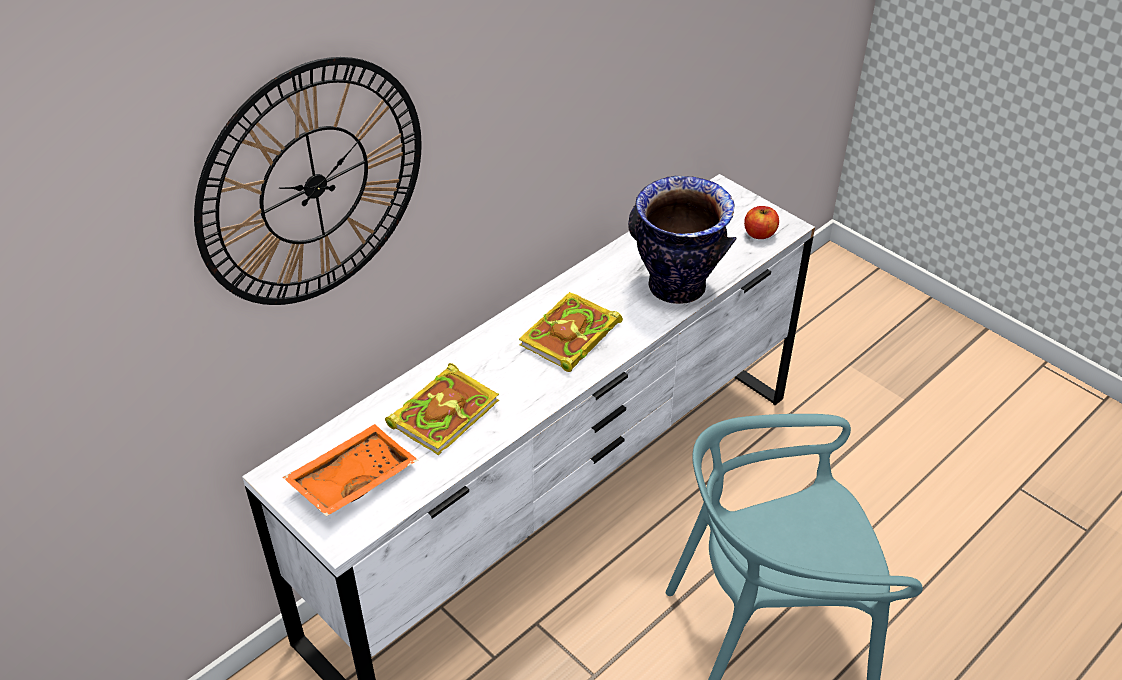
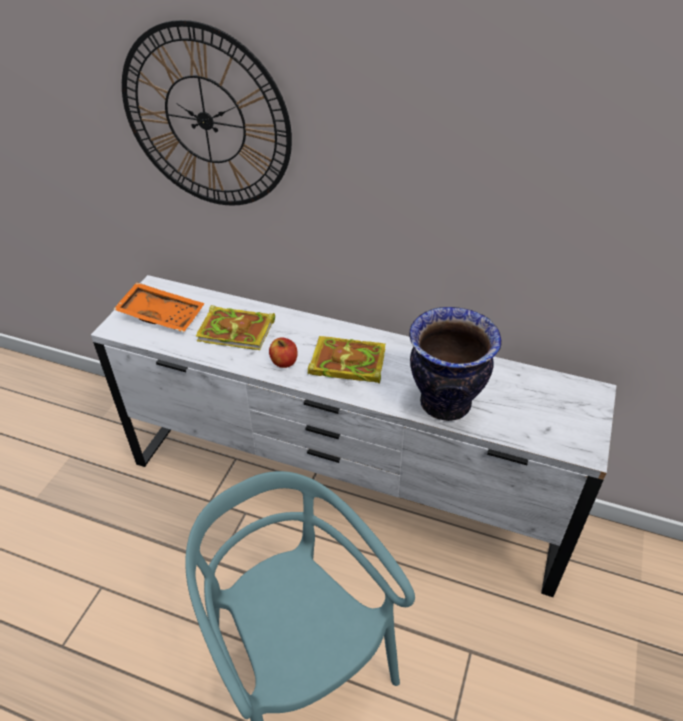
camera: 65 degrees right, 0 degrees up
apple [744,206,779,239] -> apple moved to [269,337,298,368]

